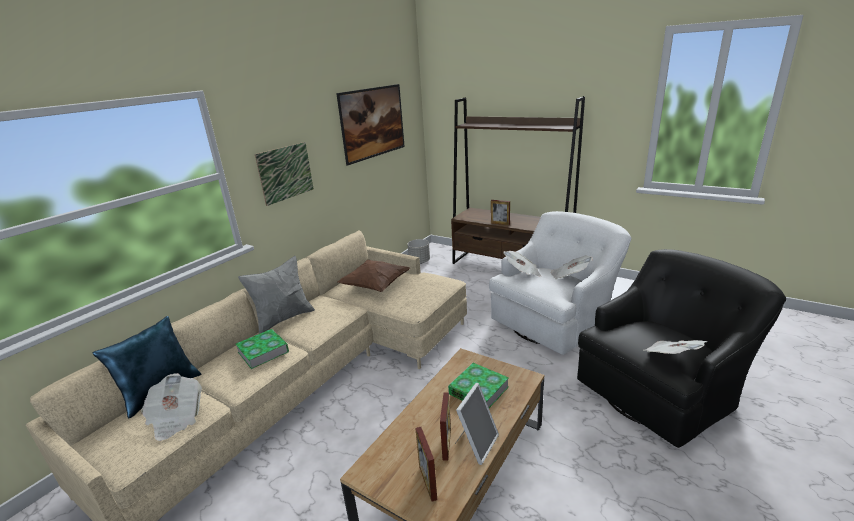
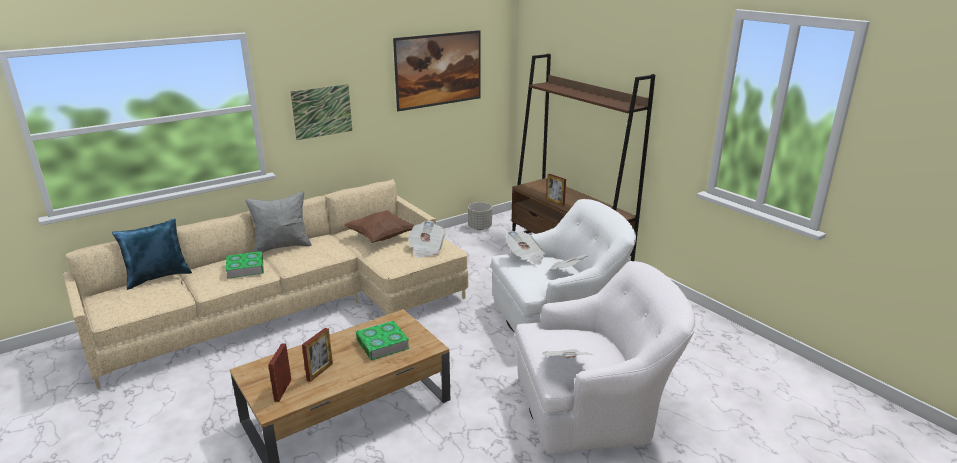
camera: 20 degrees right, 0 degrees up
newspaper [141,373,202,441] -> newspaper moved to [408,221,446,258]
picture frame [455,383,499,465] -> none
black armchair [577,249,786,448] -> white armchair [515,261,696,454]

